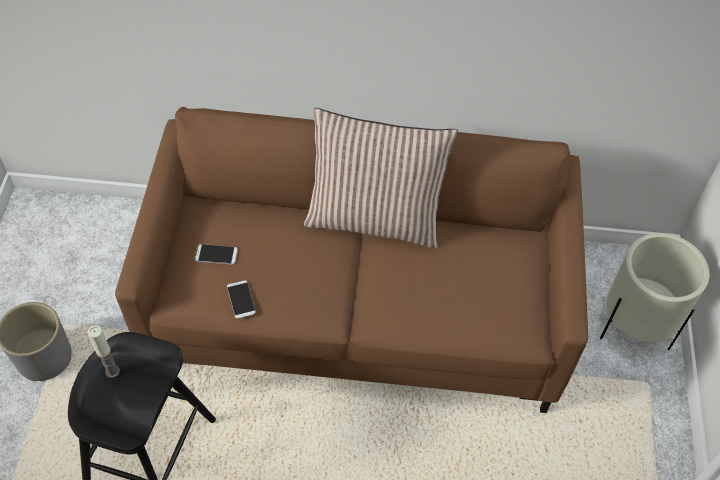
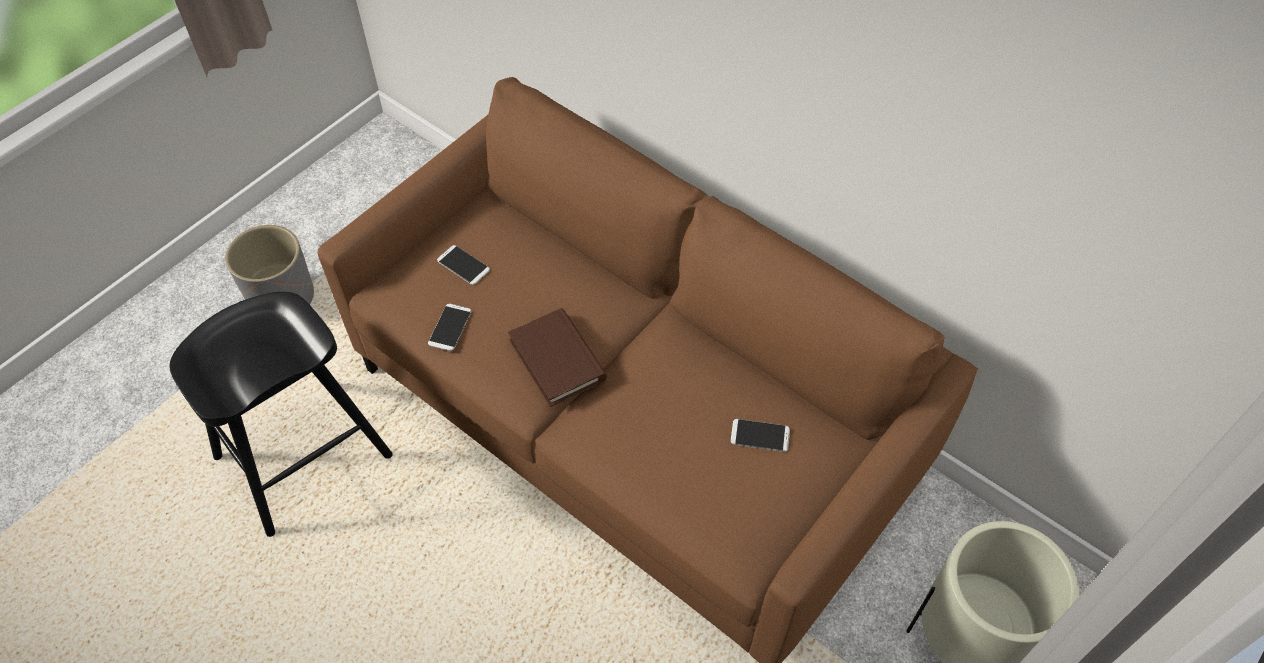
camera: 35 degrees right, 0 degrees up
candle [87,326,120,378] -> none
pillow [304,108,458,249] -> none
none -> brown book [508,308,607,407]
none -> phone [731,419,790,452]

